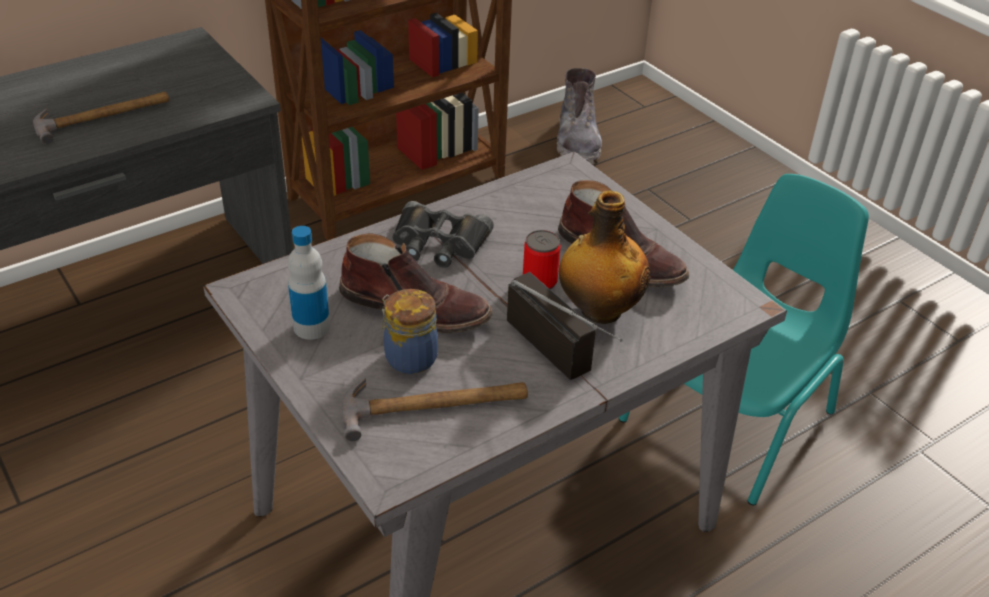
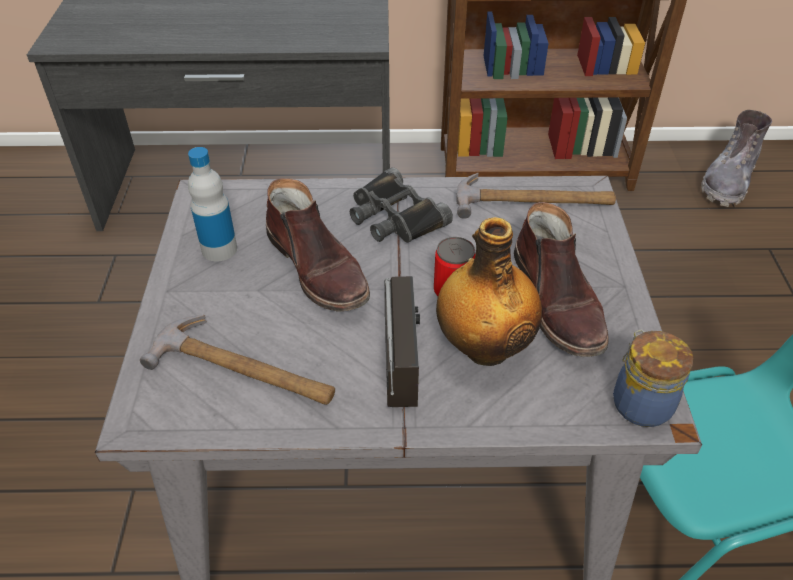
camera: 35 degrees right, 5 degrees up
hammer [33,92,170,144] -> hammer moved to [456,173,616,219]
jar [382,289,438,374] -> jar moved to [613,329,694,427]

